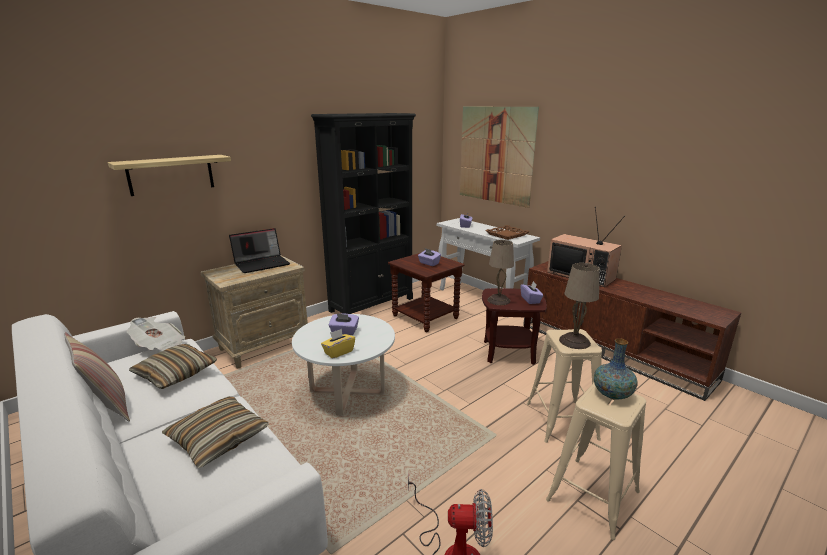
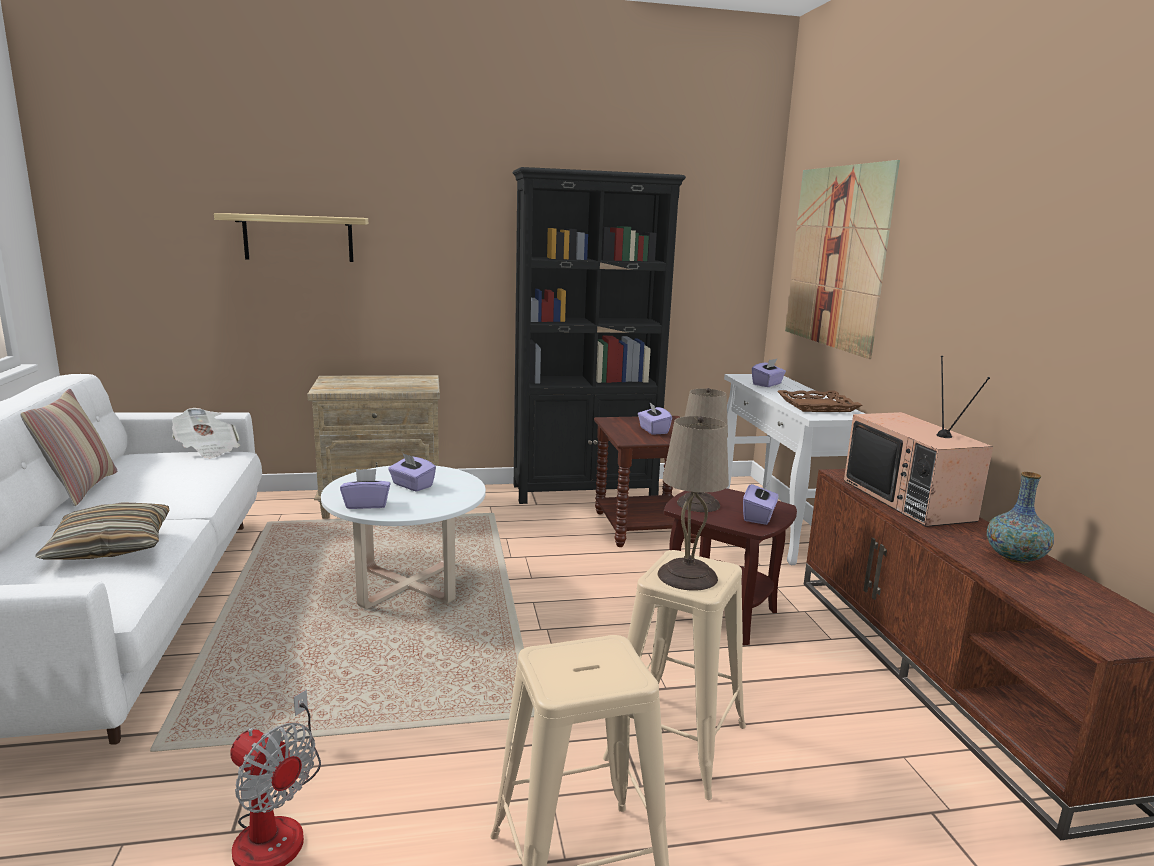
camera: 30 degrees right, 5 degrees down
pillow [129,344,217,389] -> none
laptop [229,228,290,273] -> none
yellow tissue box [321,329,355,359] -> purple tissue box [340,469,391,509]
vase [594,338,638,399] -> vase moved to [987,472,1054,563]

